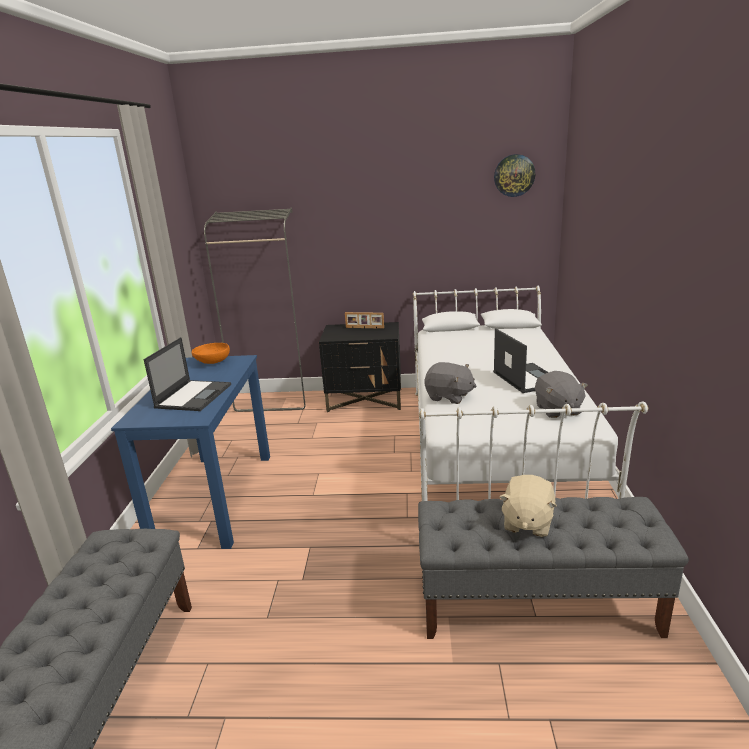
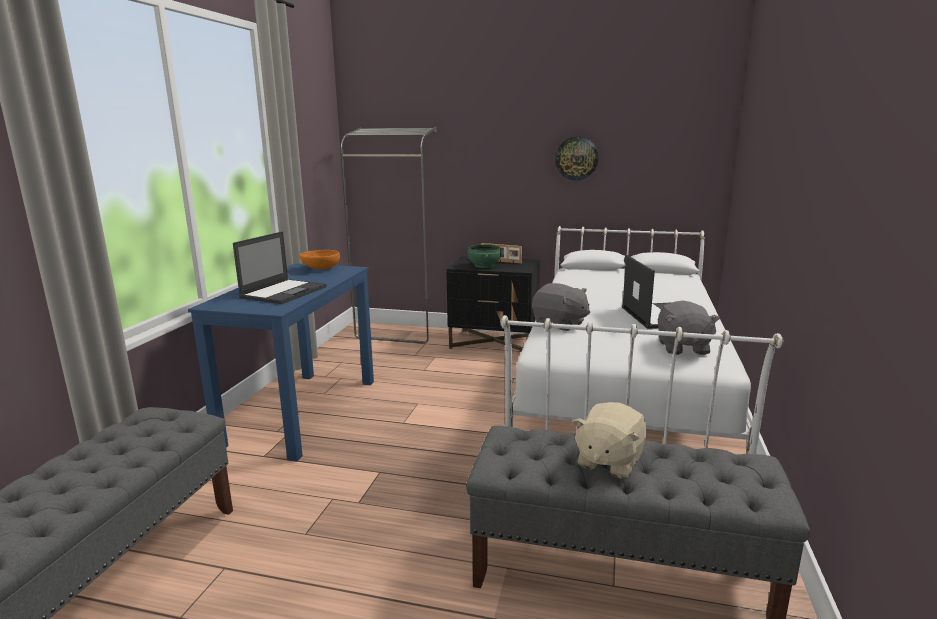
camera: 10 degrees right, 5 degrees down
wall clock [494,154,535,197] -> wall clock moved to [555,136,598,180]
none -> green bowl [467,244,502,268]

